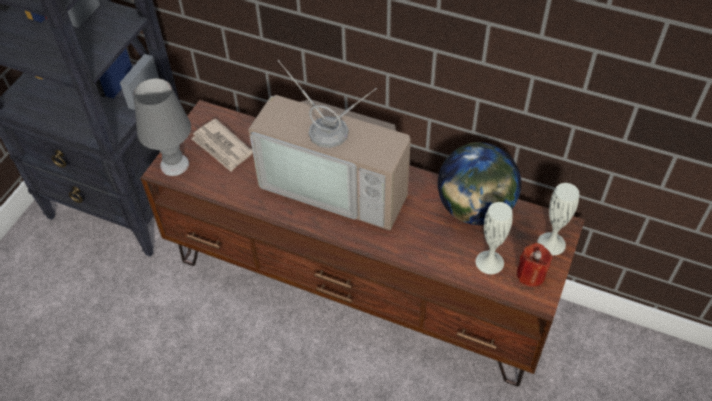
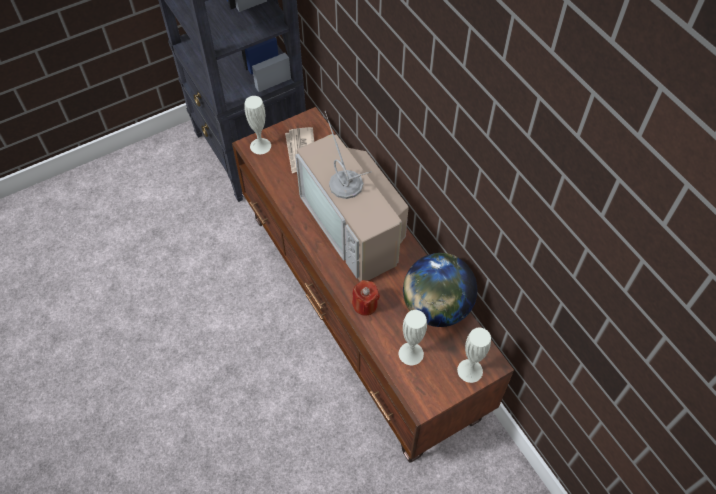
camera: 35 degrees right, 5 degrees up
grey table lamp [134,78,191,176] -> white vase [244,96,271,154]
red candle [517,243,553,287] -> red candle moved to [352,280,380,316]

